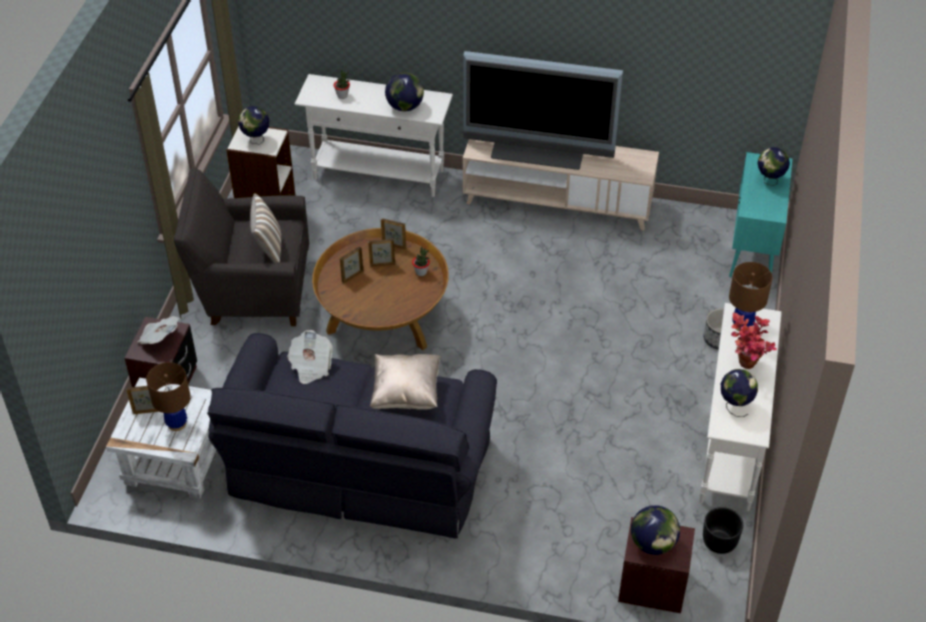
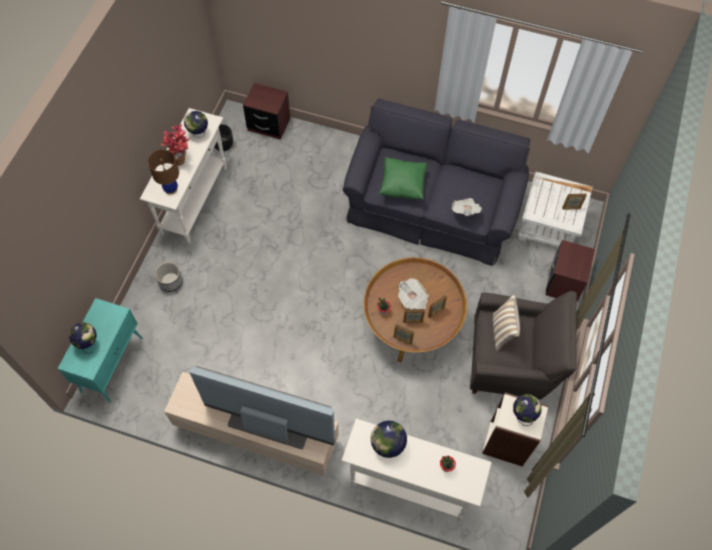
camera: 175 degrees left, 15 degrees up
newspaper [138,316,180,344] -> newspaper moved to [398,278,429,310]
brown table lamp [146,362,191,431] -> none
beige pillow [370,354,442,410] -> green pillow [379,157,428,199]
globe [631,505,680,555] -> none

